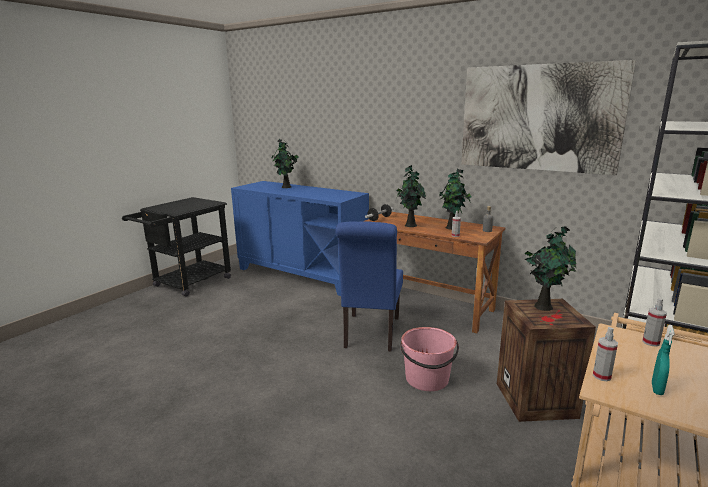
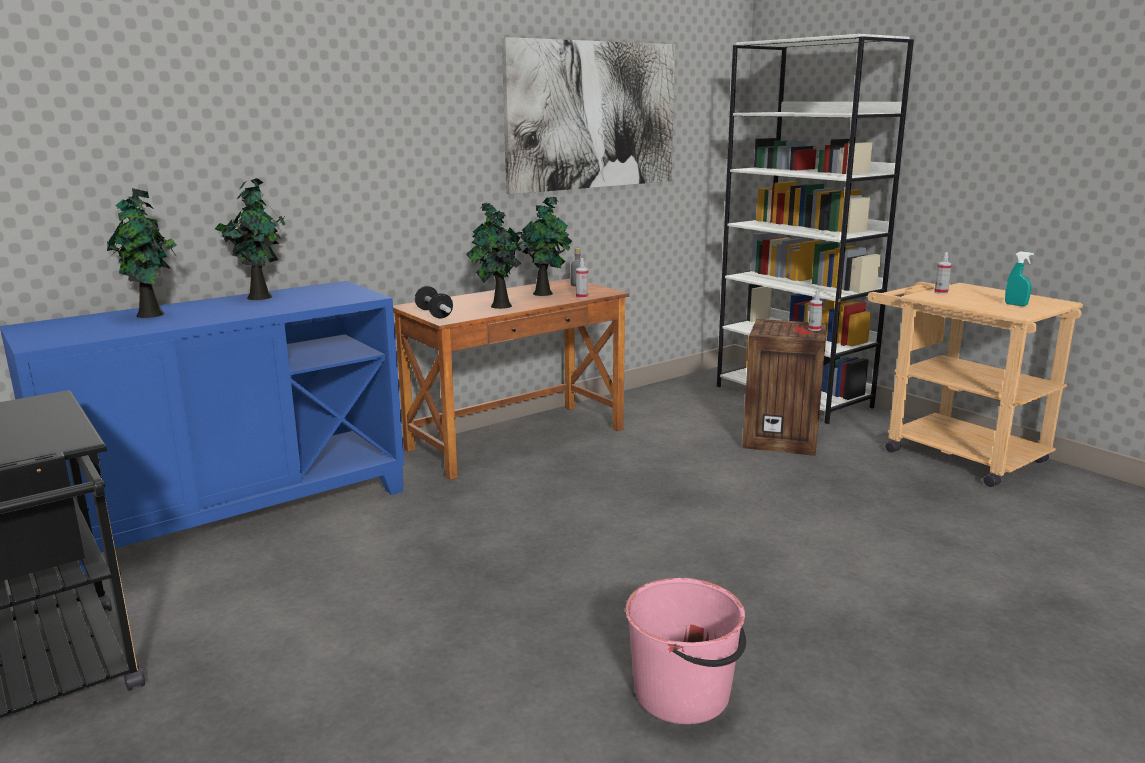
camera: 70 degrees left, 0 degrees up
blue chair [335,221,403,352] -> none
pink bucket [400,327,459,391] -> pink bucket moved to [625,578,746,724]
potted plant [525,226,577,311] -> potted plant moved to [215,178,285,300]
spray bottle [593,327,618,381] -> spray bottle moved to [808,291,823,331]

